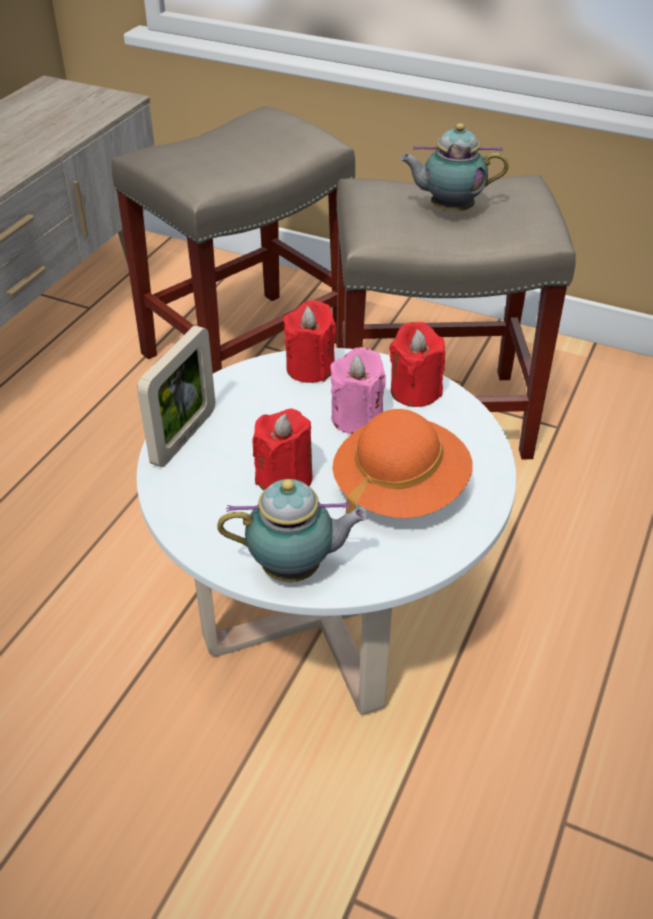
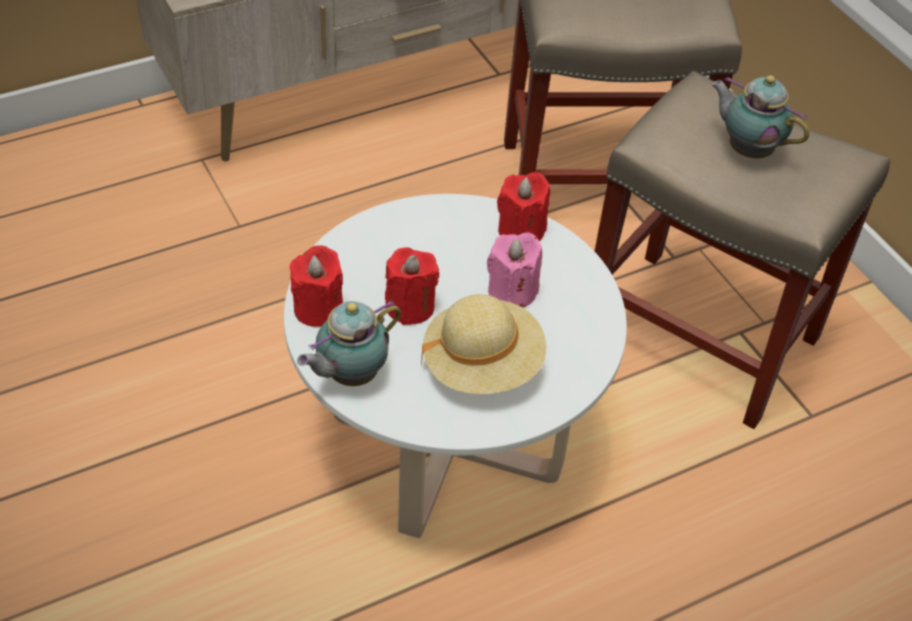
camera: 35 degrees right, 5 degrees up
picture frame [137,325,215,467] -> none
teapot [217,479,368,582] -> teapot turned 105 degrees clockwise [297,300,401,386]
orange hat [332,409,473,518] -> beige hat [421,294,547,394]
red candle [389,322,445,407] -> red candle moved to [290,245,343,327]

